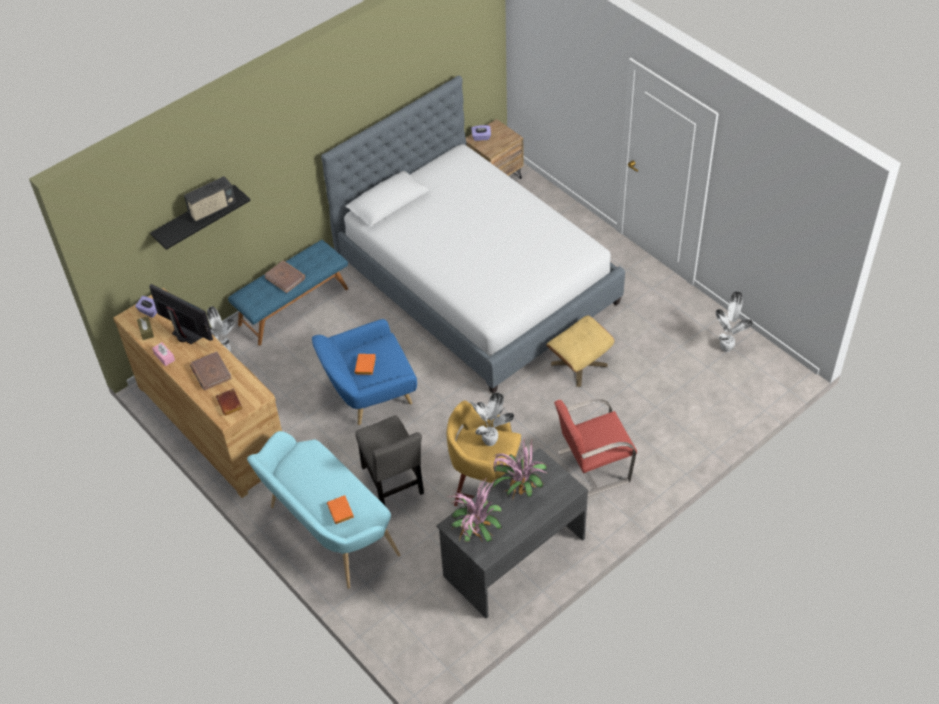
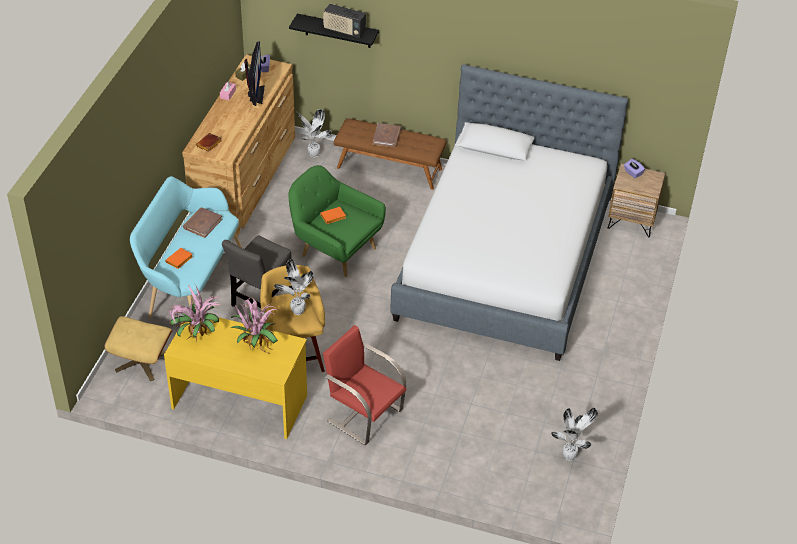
camera: 55 degrees right, 5 degrees down
brown book [190,351,232,390] -> brown book moved to [183,207,222,238]
blue bench [228,240,348,346] -> brown bench [334,118,447,190]
blue armchair [312,319,417,425] -> green armchair [288,165,386,277]
grey desk [436,448,588,619] -> yellow desk [164,317,307,439]
beige ottoman [546,315,614,387] -> beige ottoman moved to [104,316,173,381]

